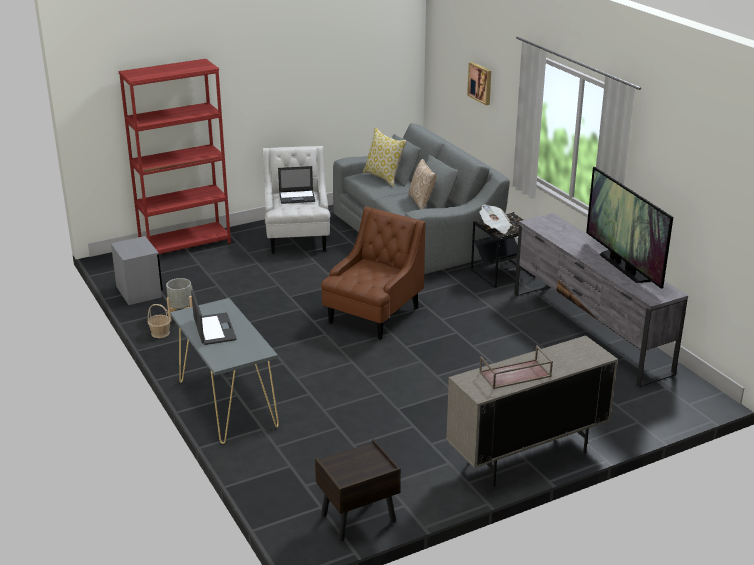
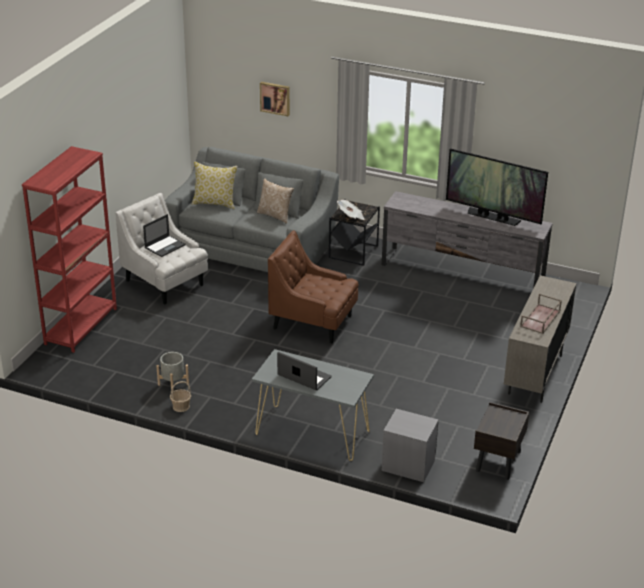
camera: 40 degrees left, 5 degrees up
grey nightstand [111,236,163,305] -> grey nightstand moved to [382,409,438,482]
brown armchair [321,207,425,340] -> brown armchair turned 60 degrees counterclockwise [268,230,359,343]

